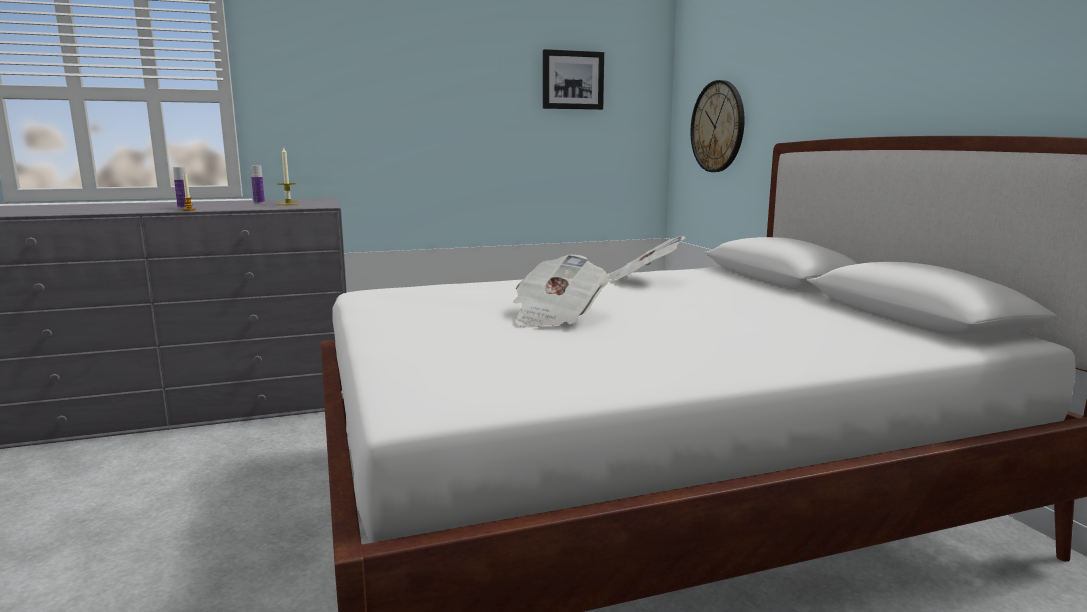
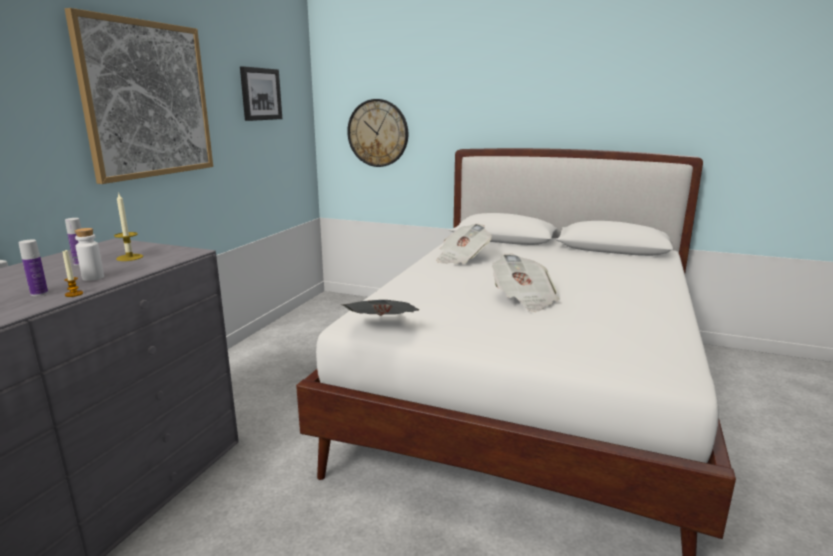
camera: 50 degrees left, 5 degrees up
none -> picture [65,8,213,184]
none -> white bottle [75,228,104,281]
none -> newspaper [340,300,419,316]

